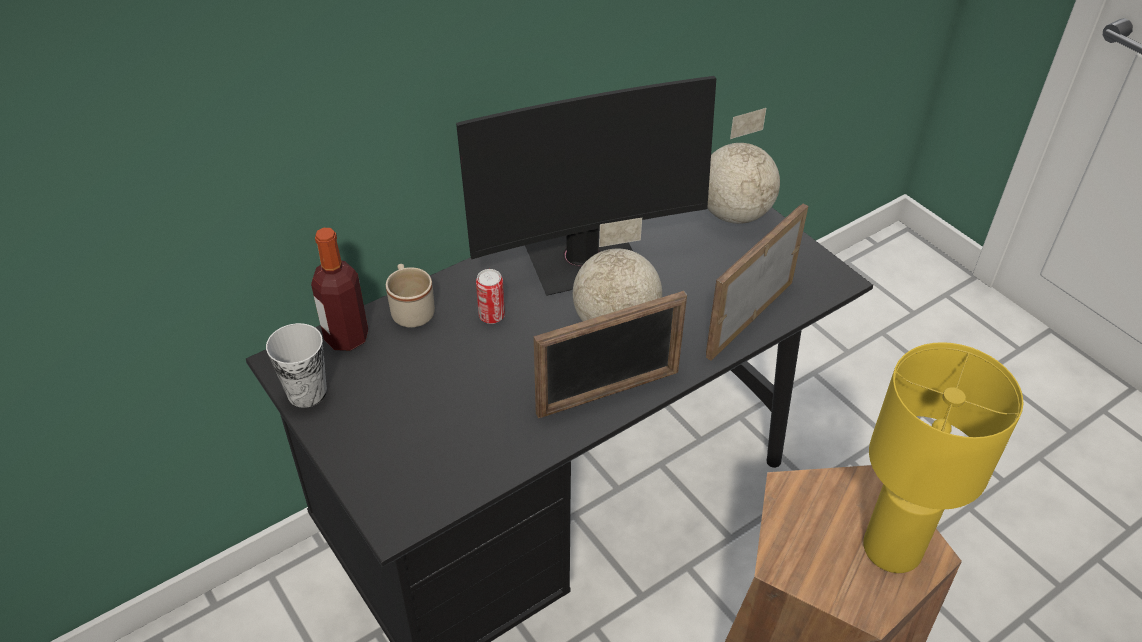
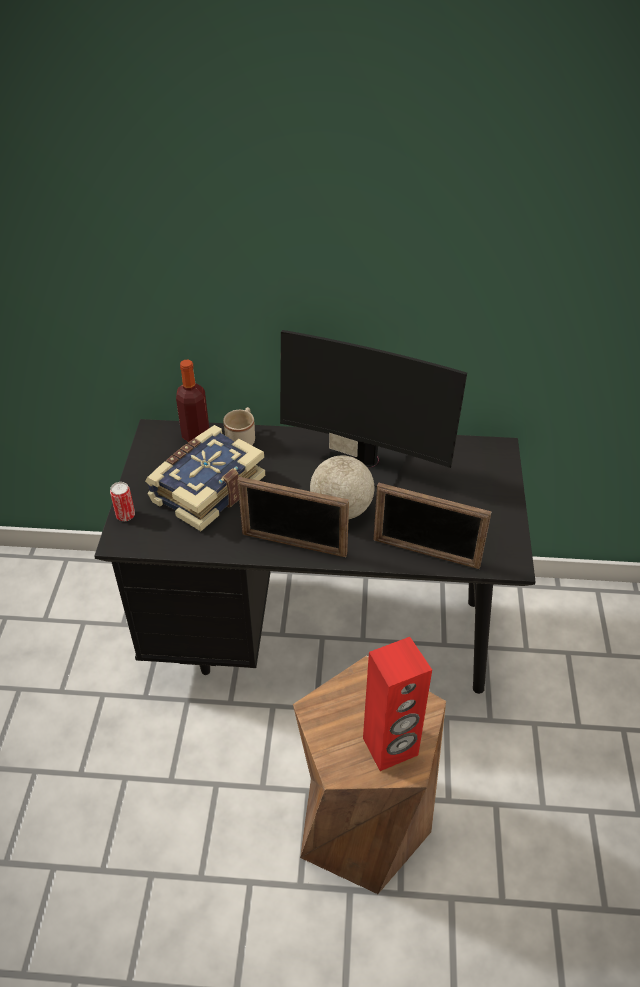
camera: 40 degrees right, 0 degrees up
cup [266,323,327,408] -> none
can [476,269,505,324] -> can moved to [110,482,135,521]
picture frame [706,204,808,361] -> picture frame turned 150 degrees counterclockwise [374,483,492,569]
globe [707,108,780,224] -> none
yellow table lamp [863,342,1023,573] -> red speaker [363,637,432,771]
none -> book [145,425,265,531]

